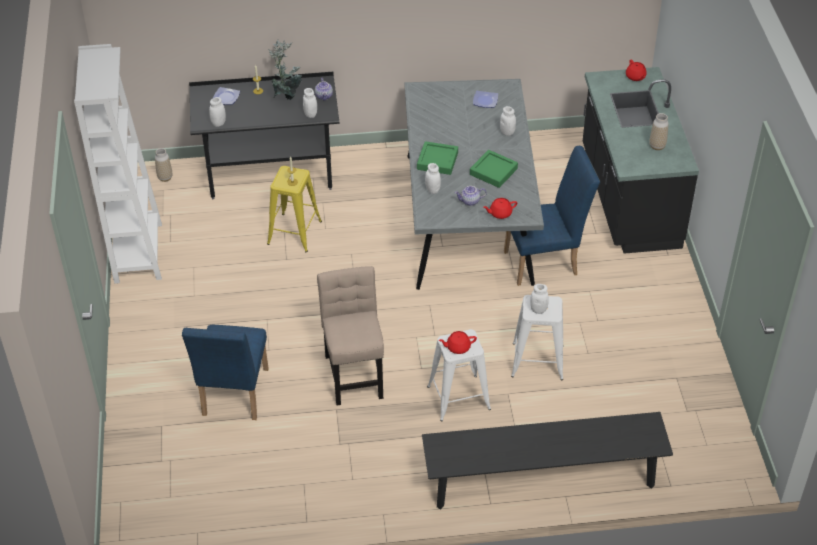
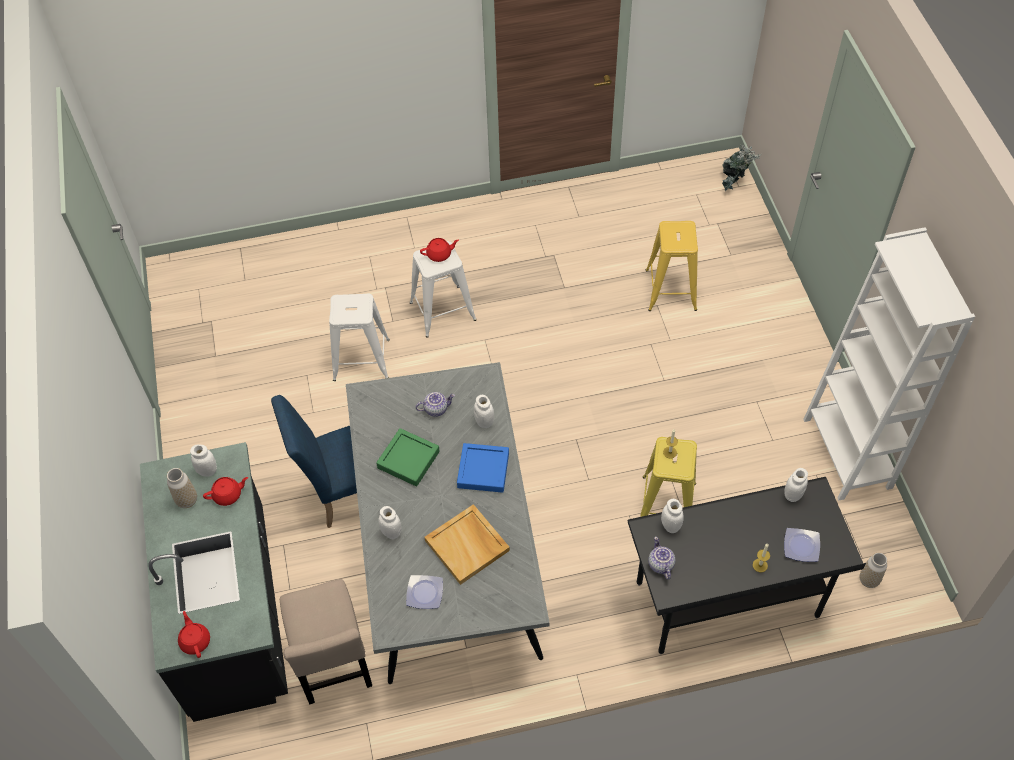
camera: 175 degrees right, 10 degrees up
blue chair [182,325,269,420] -> yellow stool [645,221,698,311]
potted plant [268,39,302,100] -> potted plant moved to [722,144,762,191]
beige chair [317,266,384,405] -> beige chair moved to [280,579,372,704]
green tray [417,141,458,175] -> blue tray [457,443,509,493]
black bench [422,412,673,509] -> none
red teapot [483,198,517,219] -> red teapot moved to [203,477,248,506]
white jar [530,284,549,314] -> white jar moved to [190,445,217,477]
none -> beige tray [424,504,510,585]

